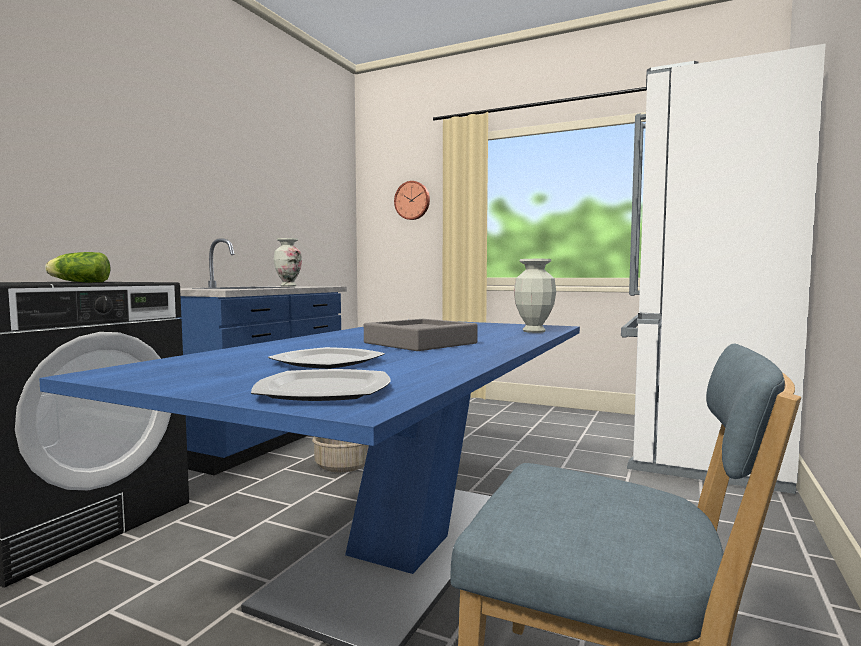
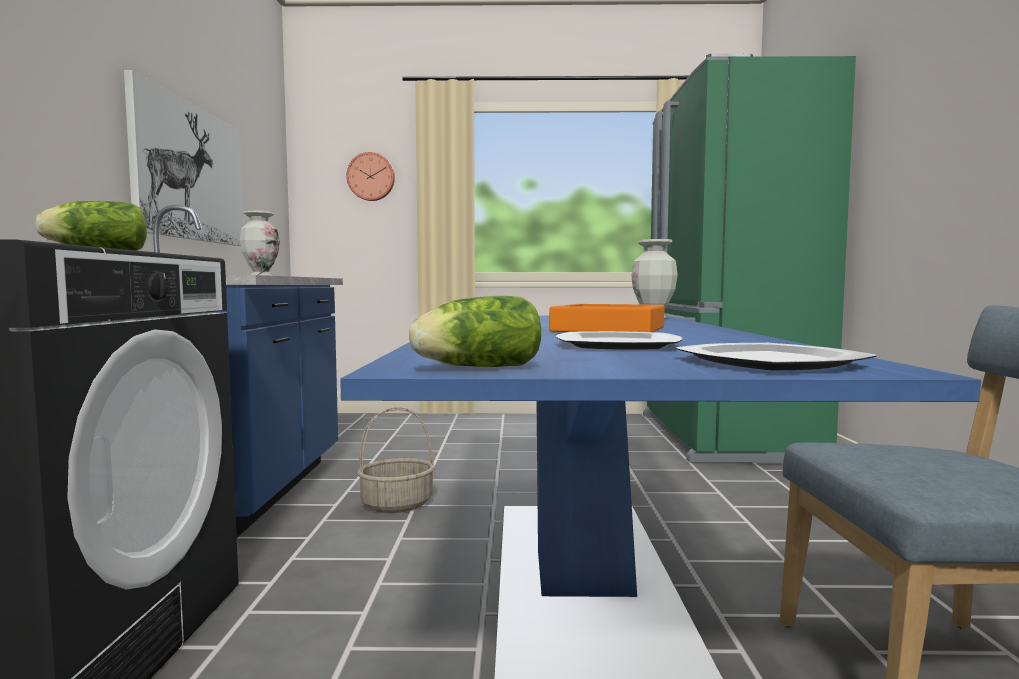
camera: 25 degrees left, 0 degrees up
grey tray [364,319,478,351] -> orange tray [549,304,664,332]
white fridge [621,44,825,494] -> green fridge [643,53,856,462]
none -> picture [124,70,243,246]
none -> lettuce [409,296,541,367]

